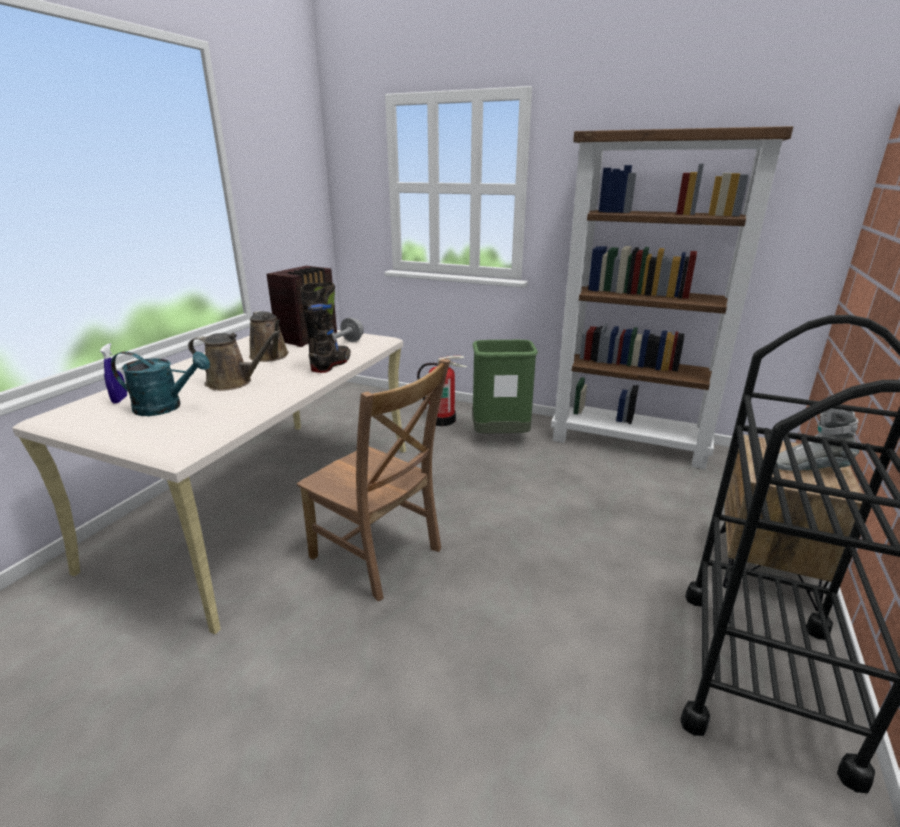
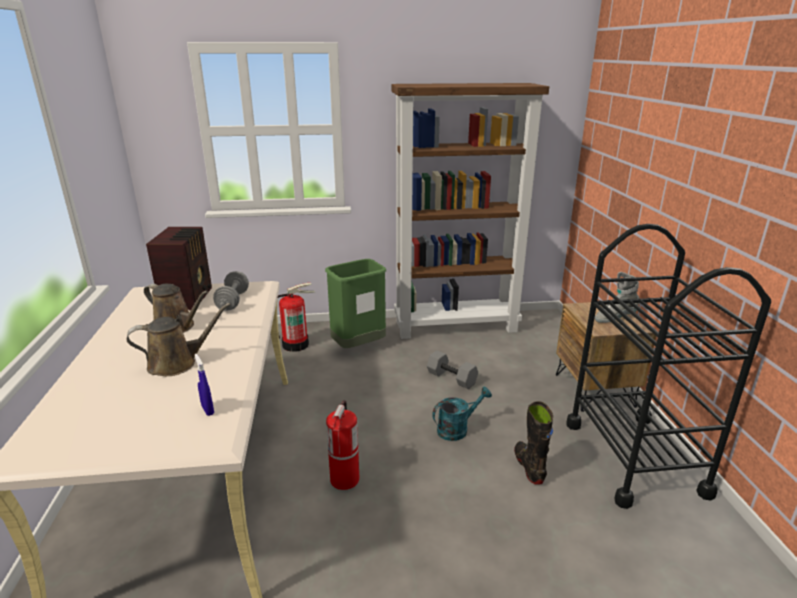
camera: 30 degrees left, 0 degrees up
blue spray bottle [100,343,127,403] -> blue spray bottle moved to [195,354,214,416]
turquoise watering can [111,351,210,416] -> turquoise watering can moved to [432,387,492,441]
brown chair [297,359,451,601] -> fire extinguisher [326,400,359,490]
black boot [301,283,351,373] -> black boot moved to [514,401,553,485]
none -> grey dumbbell [427,351,478,389]

